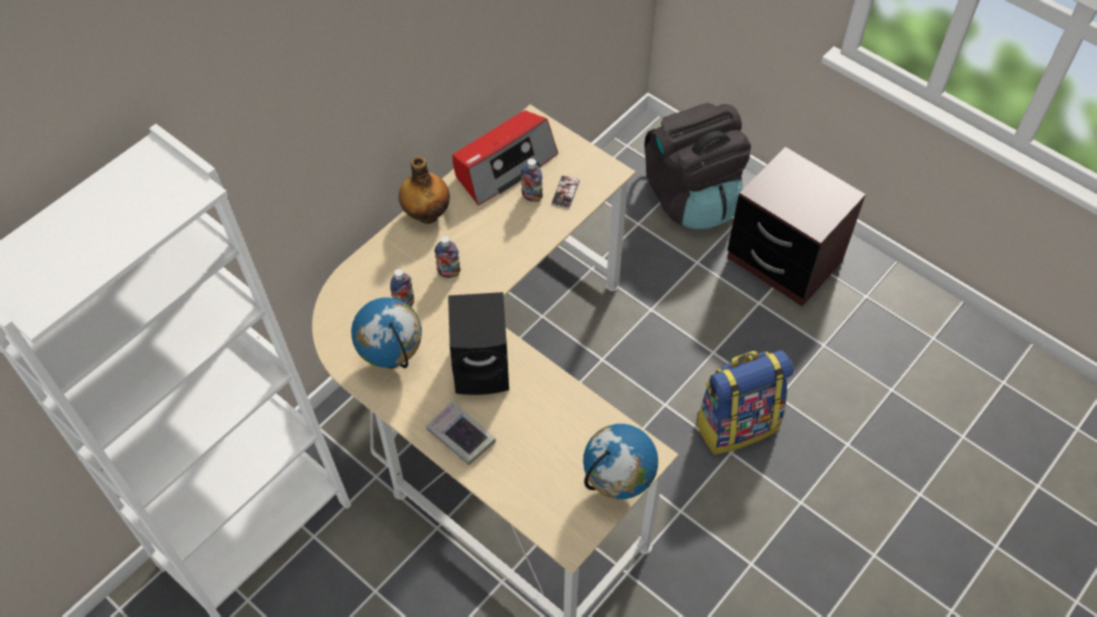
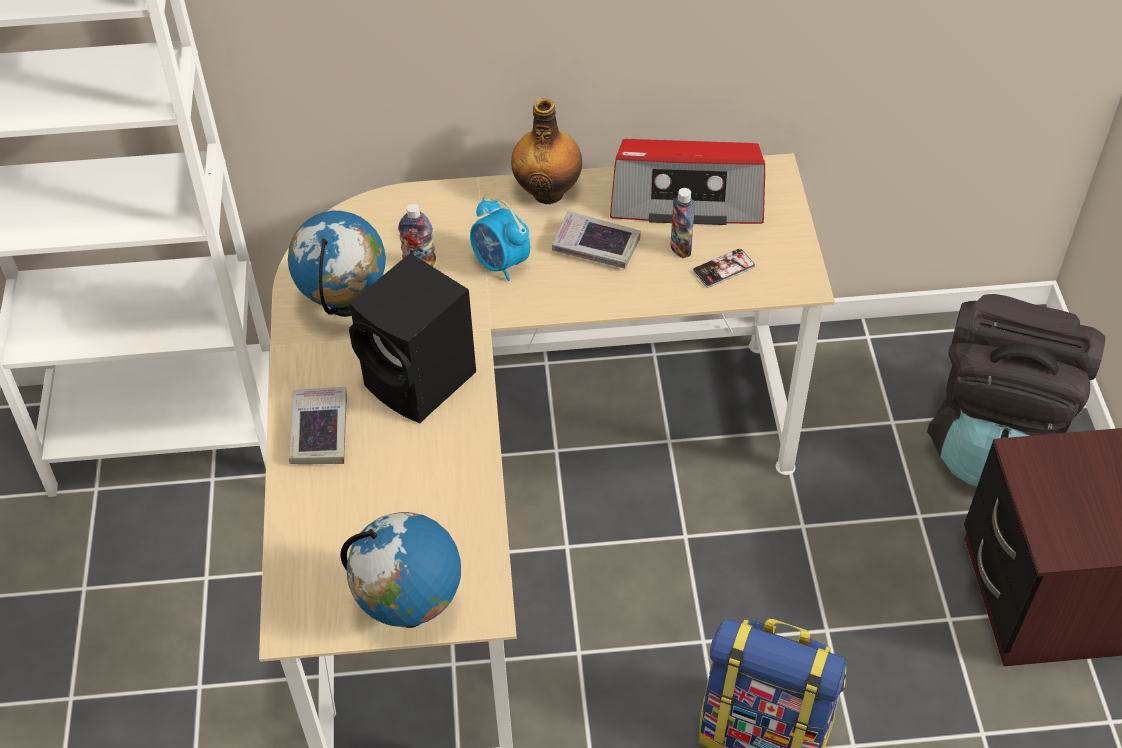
camera: 45 degrees right, 5 degrees down
bottle [434,236,461,278] -> alarm clock [470,197,530,281]
none -> book [552,211,641,269]

